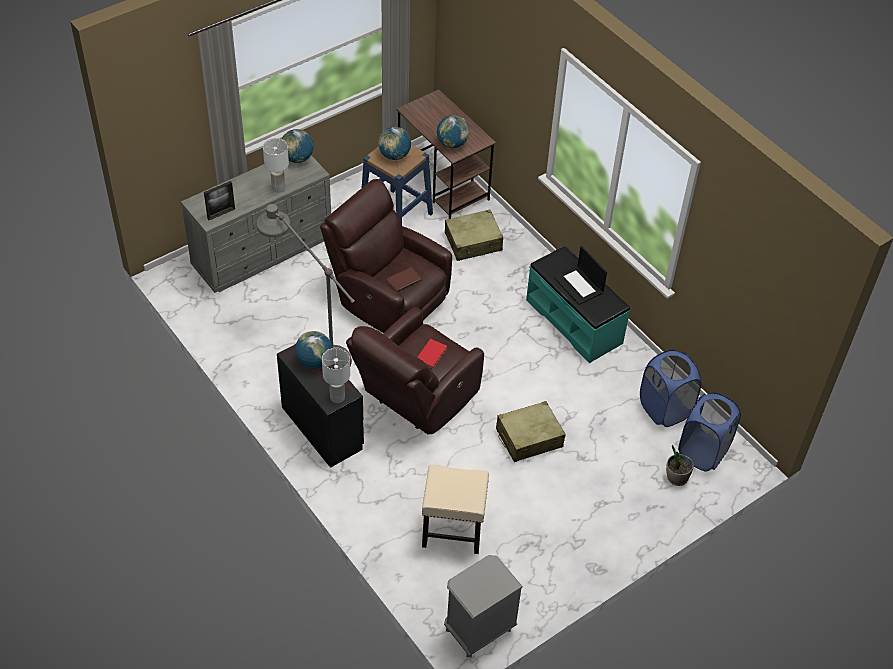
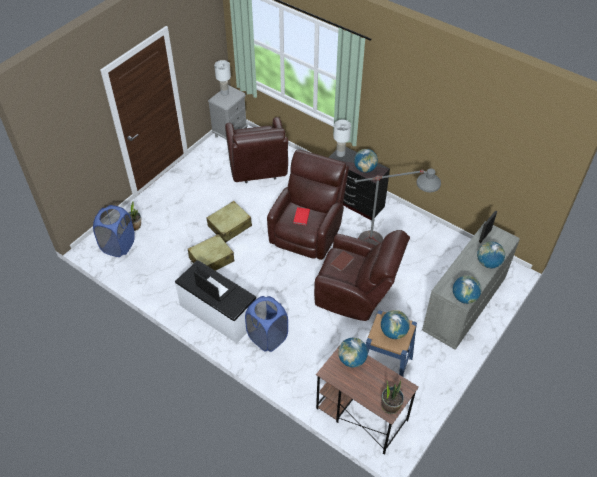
camera: 165 degrees right, 0 degrees up
white table lamp [263,138,289,192] -> white table lamp moved to [214,60,231,96]
beige stool [422,465,489,554] -> brown armchair [225,117,288,183]
beige suitcase [445,210,503,261] -> beige suitcase moved to [188,234,234,271]
turquoise bench [526,246,630,363] -> white bench [175,260,257,343]
blue laundry basket [640,349,702,427] -> blue laundry basket moved to [245,296,288,352]
none -> potted plant [381,380,404,414]
none -> globe [477,241,505,268]

